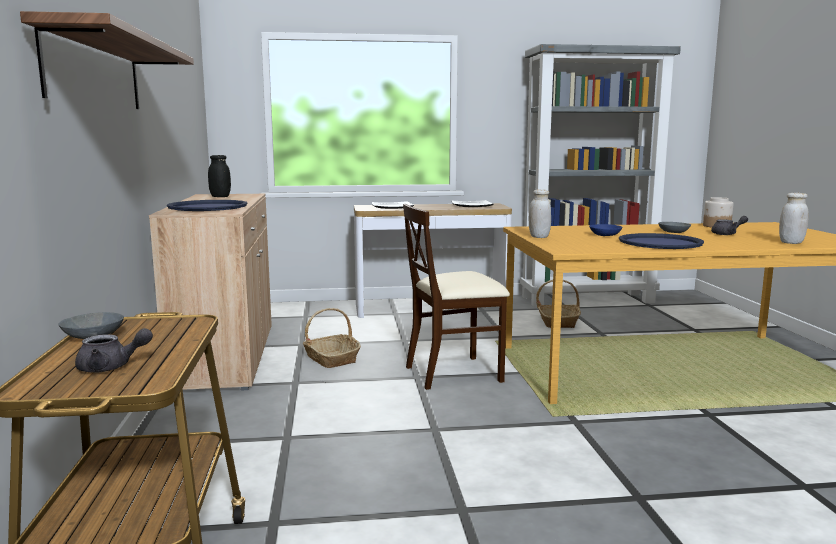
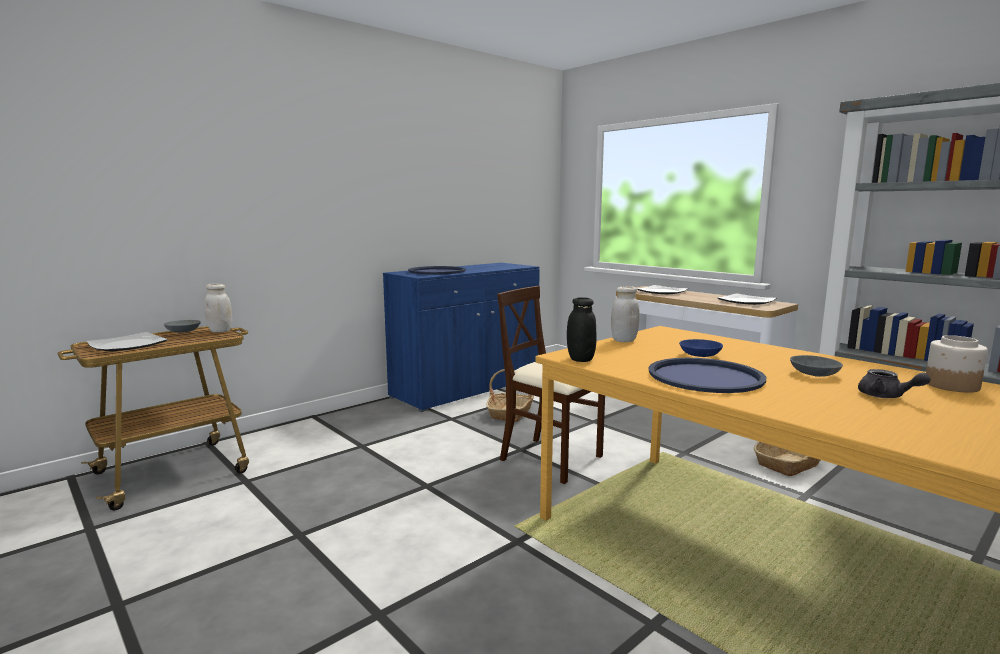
camera: 55 degrees right, 0 degrees up
shelf [20,11,194,109] -> none
grey teapot [75,328,153,372] -> plate [87,332,168,351]
beige cabinet [149,194,272,390] -> blue cabinet [383,263,540,412]
black jar [208,155,231,197] -> black jar moved to [567,297,597,362]
white jar [779,193,809,244] -> white jar moved to [204,284,232,332]

